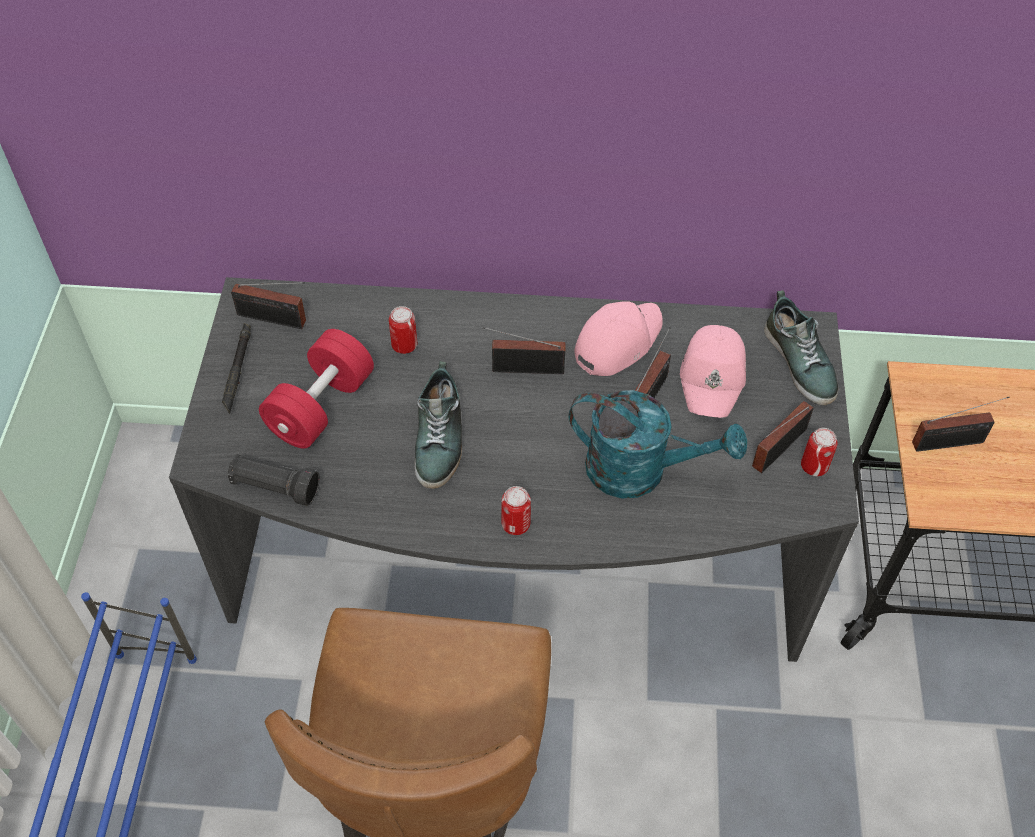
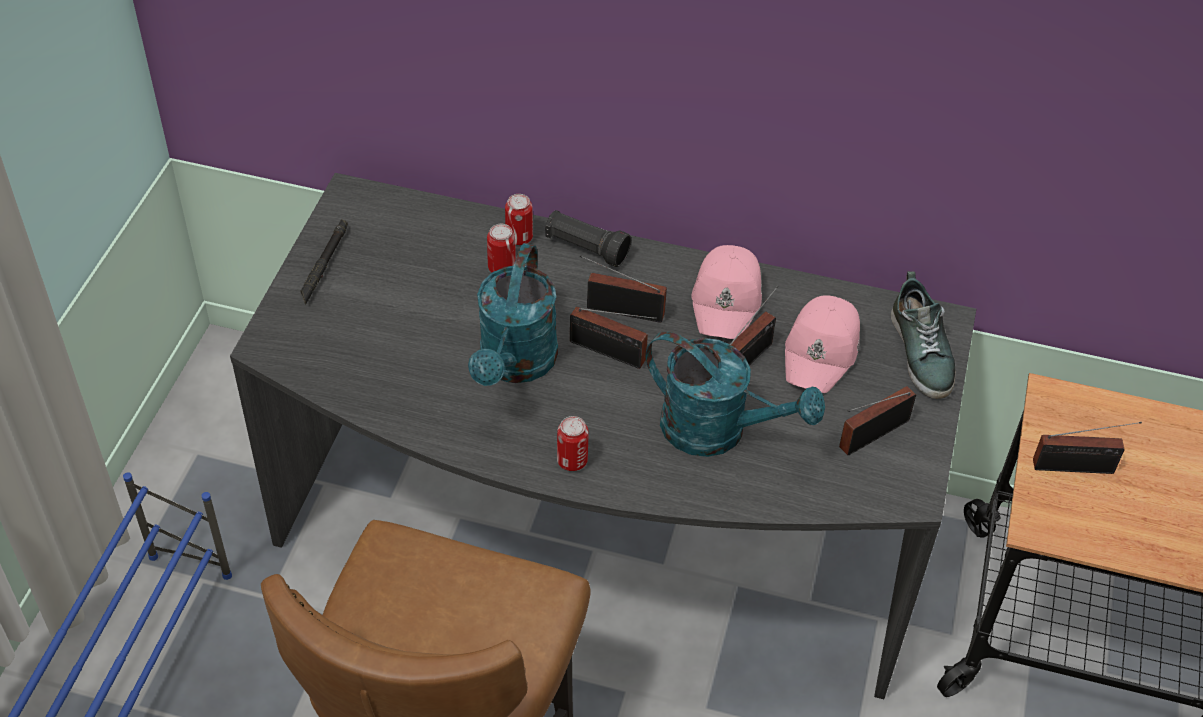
camera: 10 degrees right, 5 degrees down
black flashlight [227,455,320,506] -> black flashlight moved to [545,210,631,267]
radio [231,282,306,329] -> radio moved to [570,307,657,369]
red dumbbell [259,329,374,449] -> none
shoe [415,361,462,489] -> turquoise watering can [468,243,558,386]
pink cap [574,301,663,376] -> pink cap turned 135 degrees clockwise [691,245,762,339]
can [801,428,838,476] -> can moved to [505,194,533,245]

